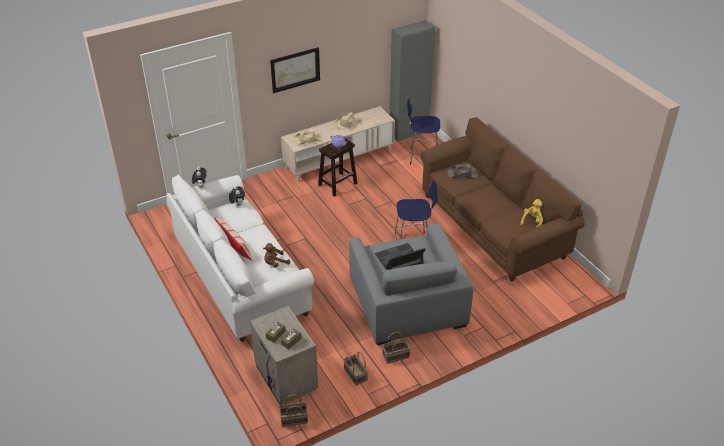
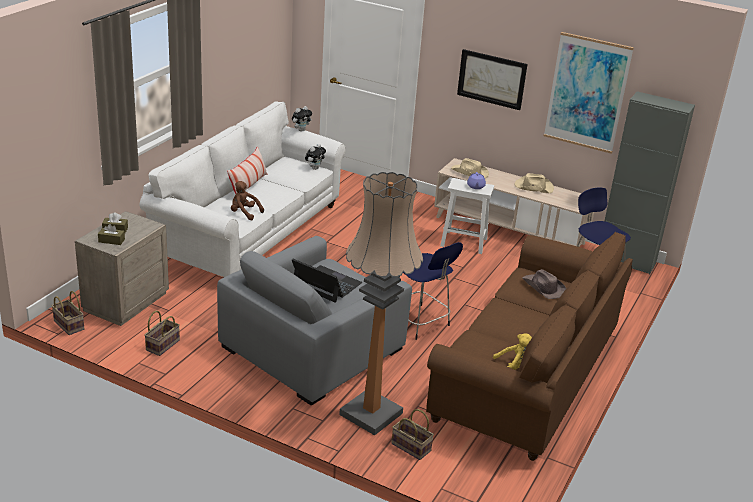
camera: 55 degrees right, 10 degrees down
brown stool [318,138,357,197] -> white stool [440,178,494,254]
basket [382,332,411,364] -> basket moved to [391,409,434,460]
none -> floor lamp [339,172,423,435]
none -> picture [544,32,634,154]

